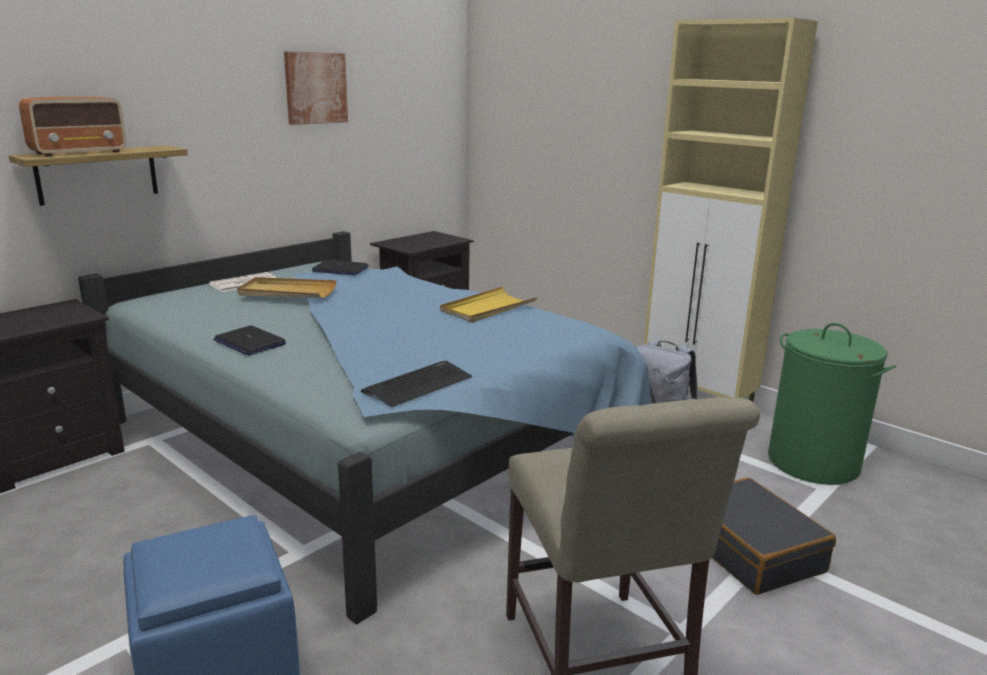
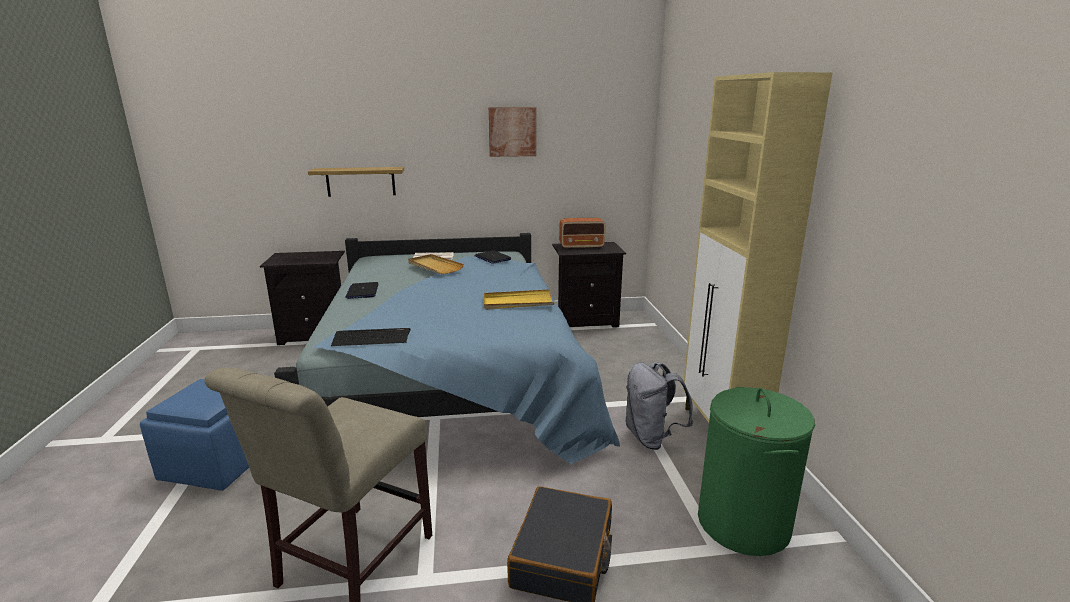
camera: 40 degrees right, 0 degrees up
radio [19,97,126,157] -> radio moved to [559,218,605,249]

